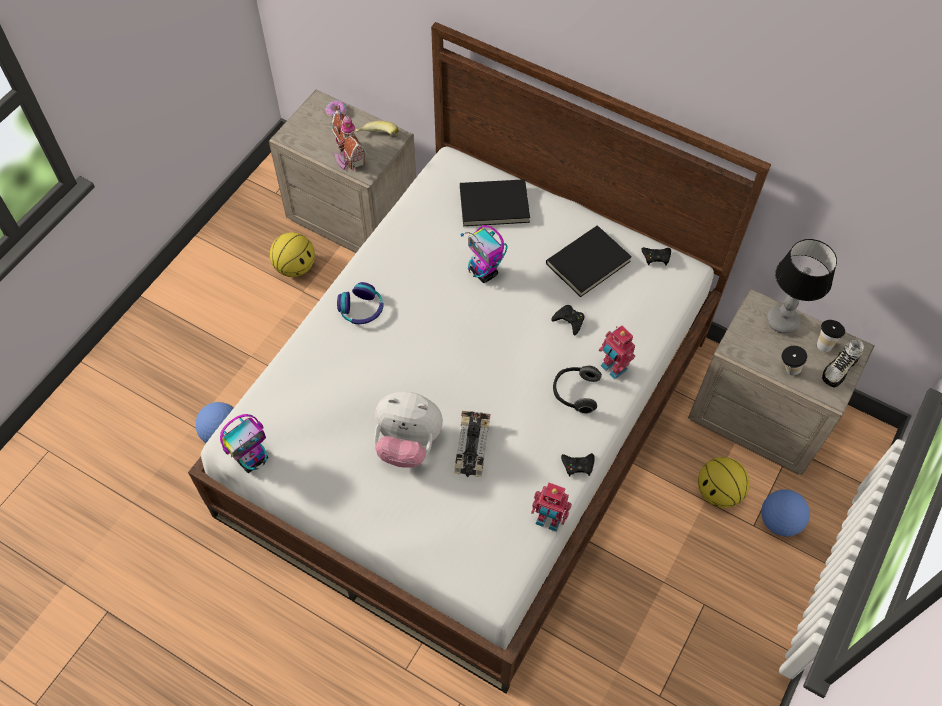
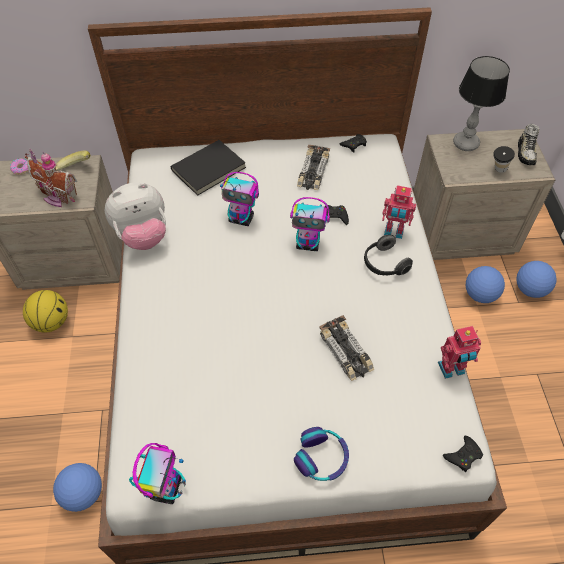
camera: 35 degrees left, 5 degrees down
headphones [337,282,384,324] -> headphones moved to [294,427,349,481]
plush toy [374,391,443,468] -> plush toy moved to [105,183,166,250]
black book [546,226,632,297] -> toy car [297,144,330,190]
black game controller [561,453,595,477] -> black game controller moved to [443,436,483,472]
basketball [698,457,750,508] -> football [466,266,505,303]
cup [817,320,845,352] -> none
none -> toy robot [290,197,330,251]

